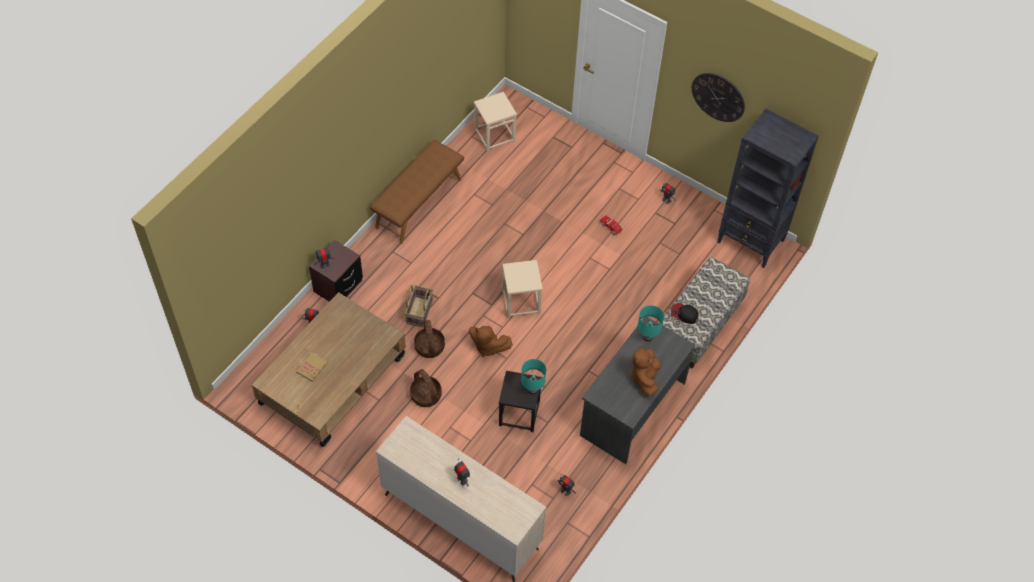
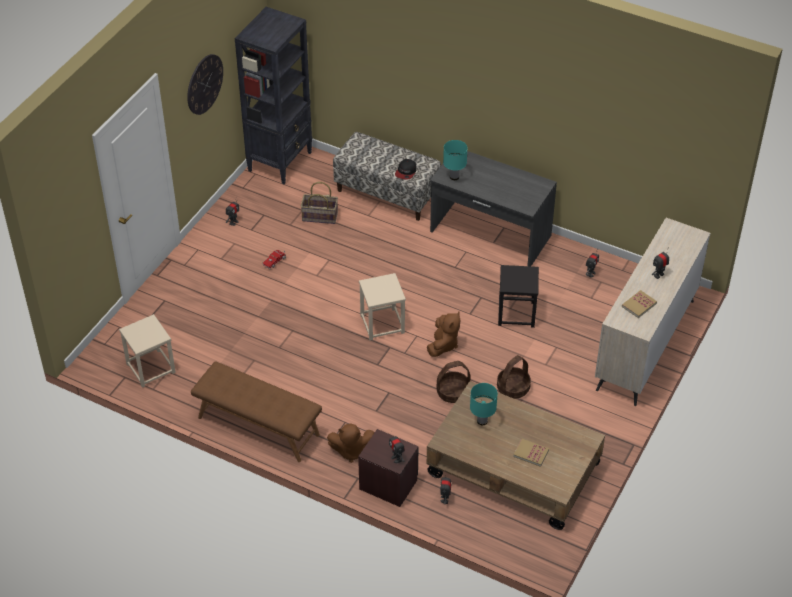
camera: 95 degrees left, 10 degrees down
basket [405,285,433,327] -> basket moved to [301,182,338,224]
turquoise table lamp [521,359,546,394] -> turquoise table lamp moved to [470,383,498,425]
brown plush toy [631,345,661,396] -> brown plush toy moved to [327,423,375,463]
none -> book [622,290,657,318]

